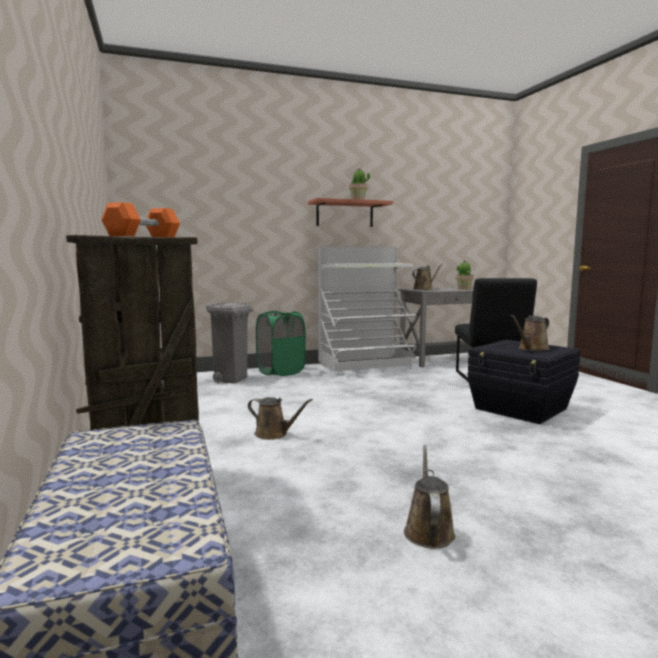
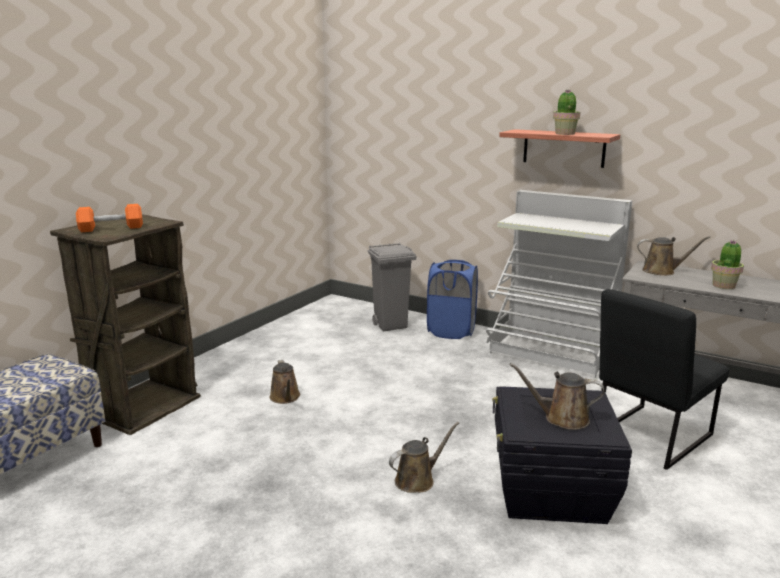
camera: 50 degrees right, 10 degrees up
green laundry basket [256,311,306,376] -> blue laundry basket [427,260,478,339]
brown watering can [404,445,455,549] -> brown watering can moved to [389,422,459,493]

